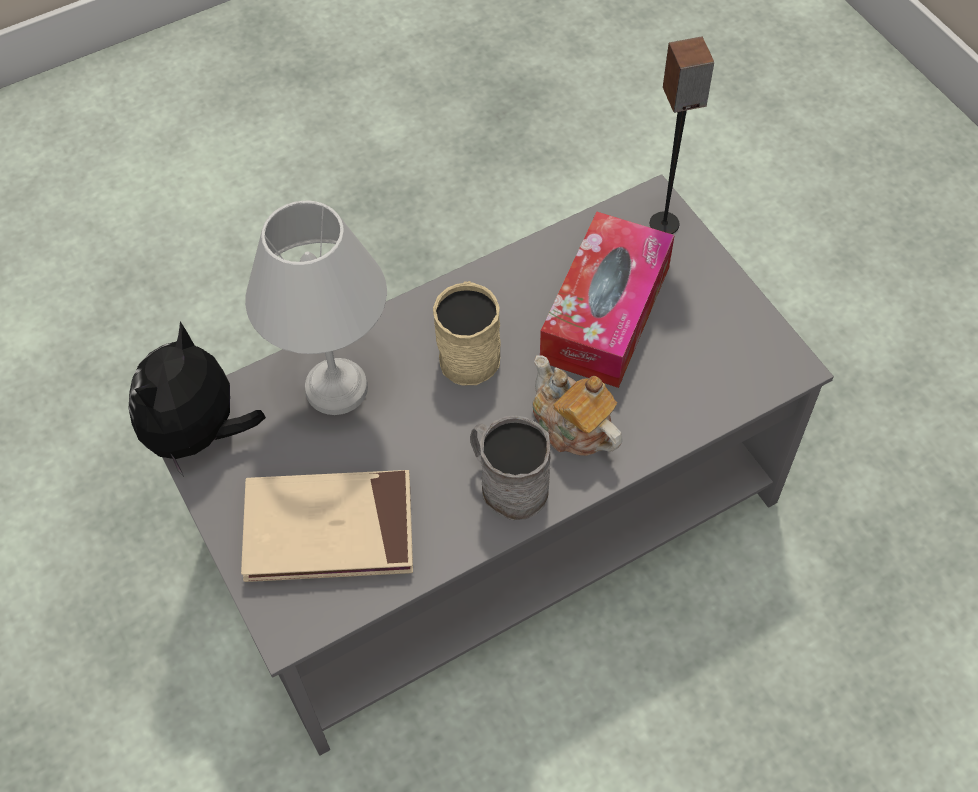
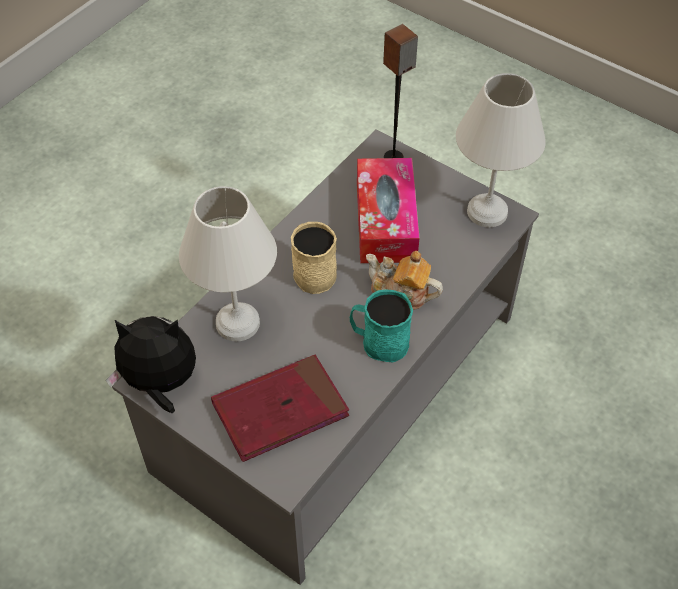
camera: 25 degrees left, 5 degrees down
plush toy [129,322,266,475] -> plush toy turned 90 degrees clockwise [106,316,196,413]
beige book [241,470,413,582] -> red book [211,355,349,462]
grey mug [470,415,551,520] -> turquoise mug [350,289,413,363]
none -> white table lamp [456,73,546,227]

